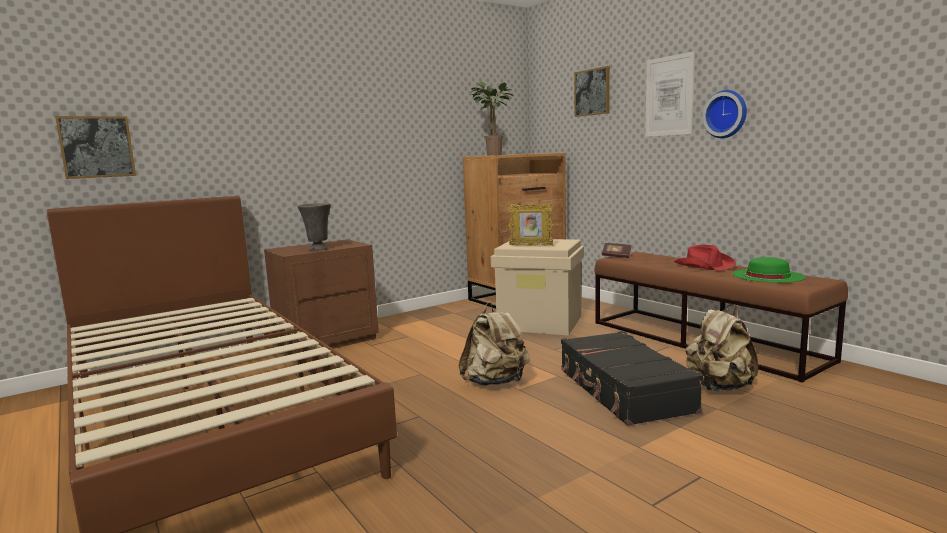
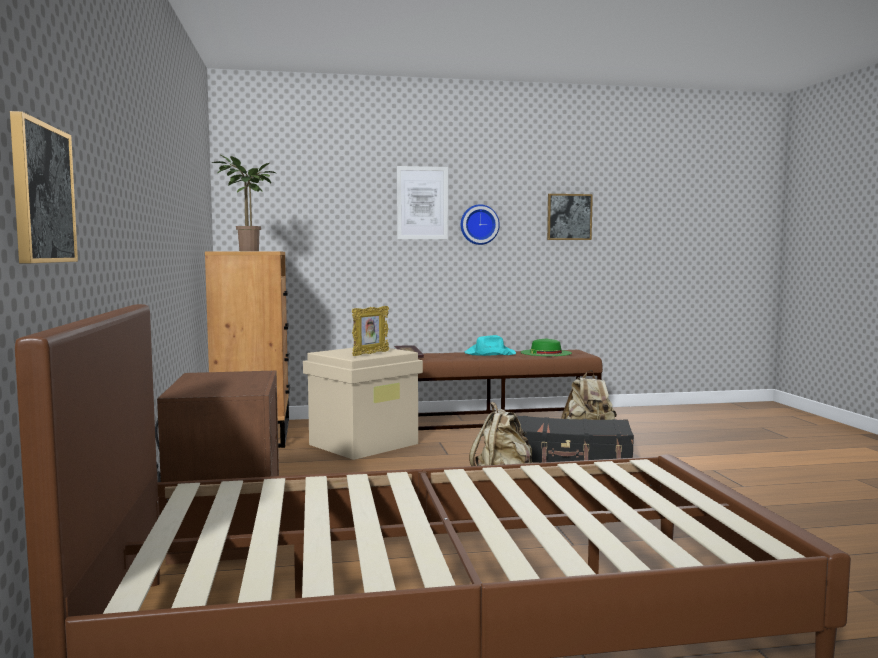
camera: 65 degrees left, 5 degrees down
grey vase [297,203,331,251] -> none
picture [574,66,610,117] -> picture moved to [547,194,593,240]
red hat [674,245,736,271] -> turquoise hat [465,335,516,356]

